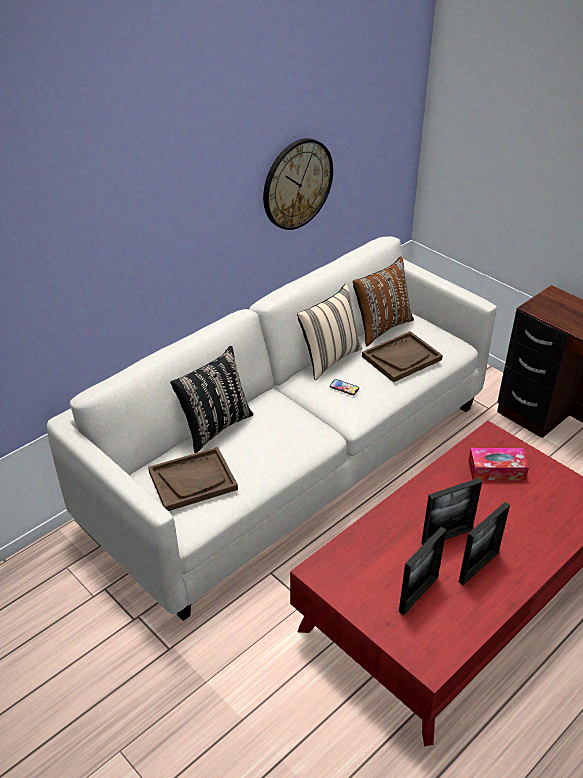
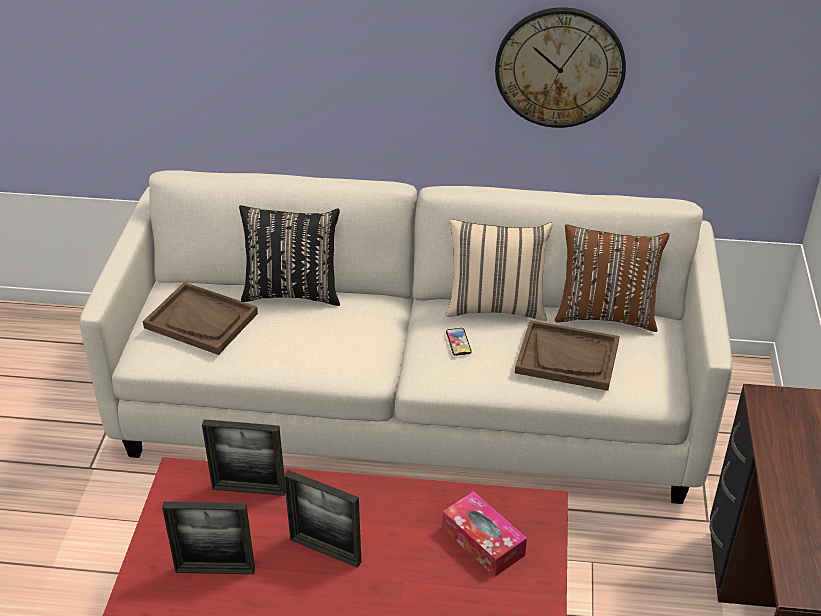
camera: 50 degrees right, 0 degrees up
picture frame [459,502,510,585] -> picture frame moved to [202,419,285,496]

